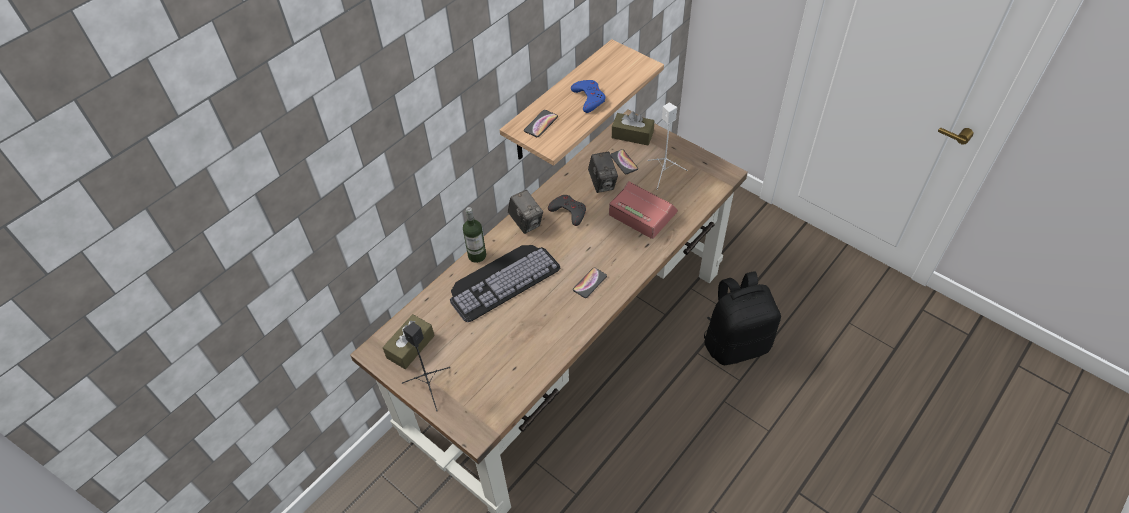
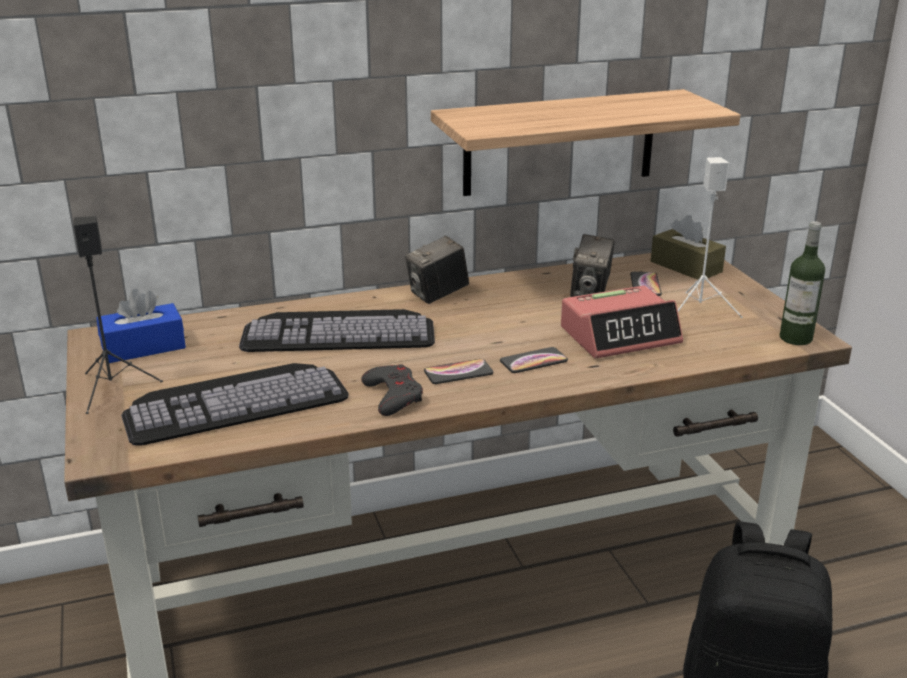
camera: 30 degrees right, 25 degrees down
brown tissue box [383,314,435,369] -> blue tissue box [96,289,186,363]
bottle [463,207,486,263] -> bottle moved to [780,221,825,345]
camera [508,190,543,234] -> camera turned 60 degrees clockwise [405,236,469,304]
phone [524,110,558,137] -> phone moved to [500,347,568,373]
grey game controller [548,195,586,226] -> grey game controller moved to [361,364,423,416]
blue game controller [571,80,605,113] -> none
alarm clock [609,181,678,239] -> alarm clock turned 90 degrees clockwise [561,286,683,358]
none -> keyboard [121,363,348,446]

